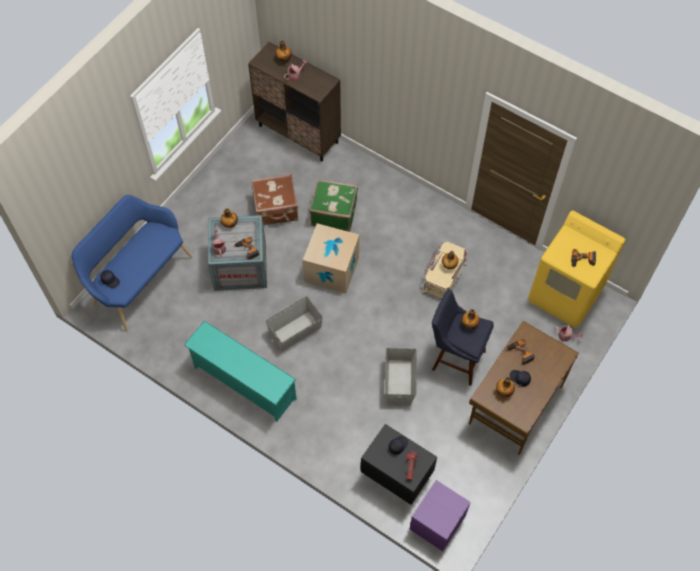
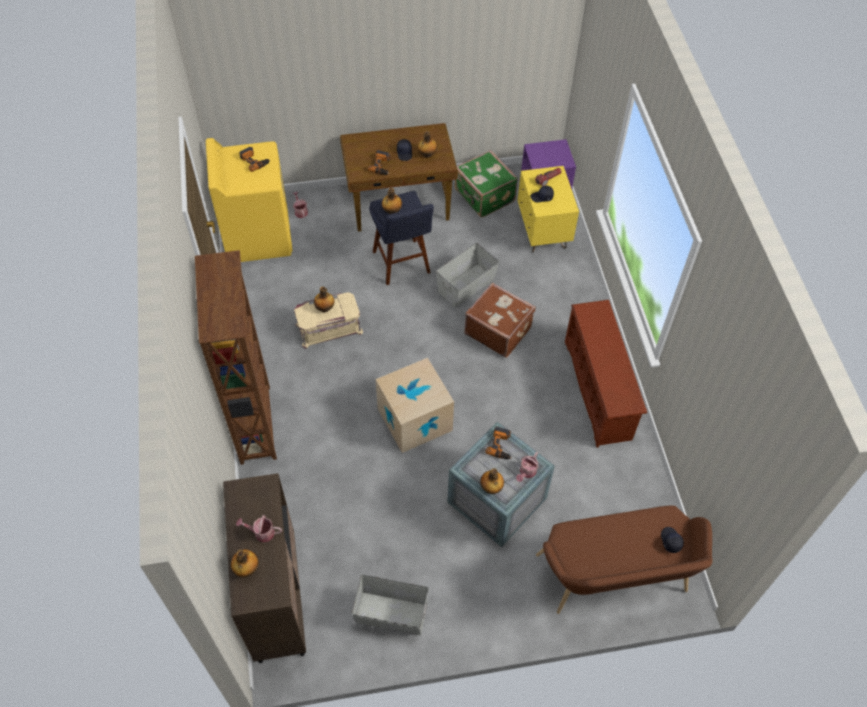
camera: 135 degrees left, 5 degrees down
blue bench [72,195,192,332] -> brown bench [536,506,713,614]
turquoise shoe rack [184,321,297,422] -> brown shoe rack [565,300,647,448]
brown suitcase [251,174,298,225] -> brown suitcase moved to [464,283,536,358]
grey storage box [266,296,323,352] -> grey storage box moved to [351,574,429,635]
green suitcase [309,179,358,232] -> green suitcase moved to [455,150,518,218]
black nightstand [361,424,437,505] -> yellow nightstand [518,166,579,252]
none -> brown bookcase [195,250,277,465]

